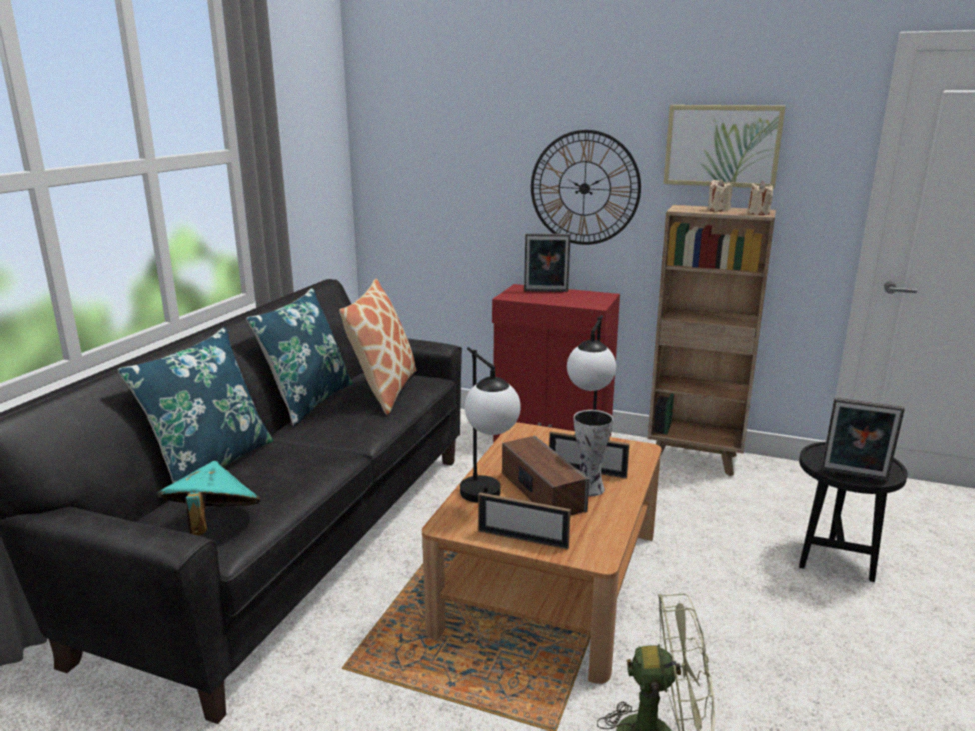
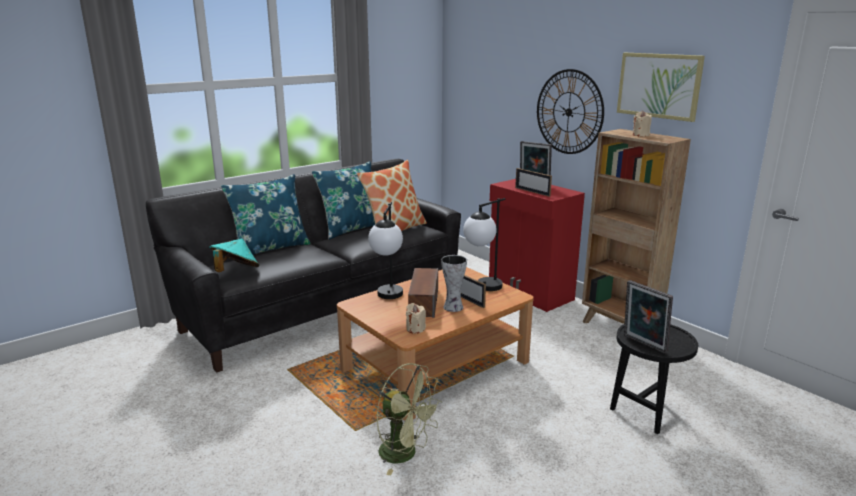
camera: 30 degrees right, 0 degrees up
picture frame [478,493,571,550] -> picture frame moved to [515,168,552,197]
beige candle [747,181,773,215] -> beige candle moved to [406,303,426,334]

